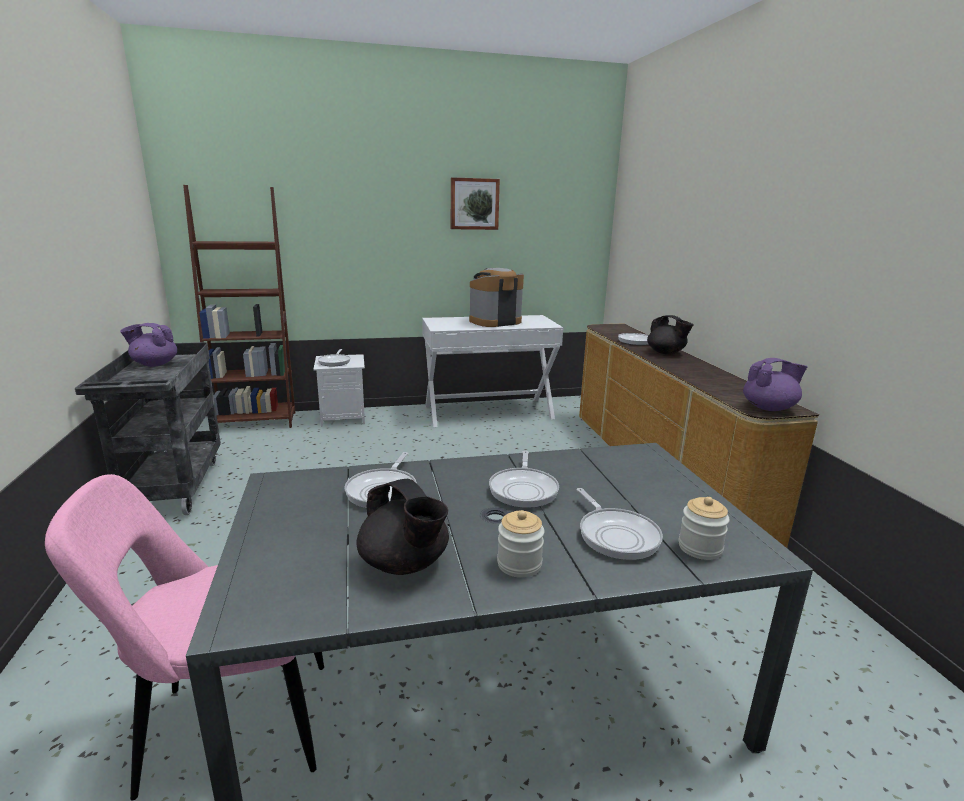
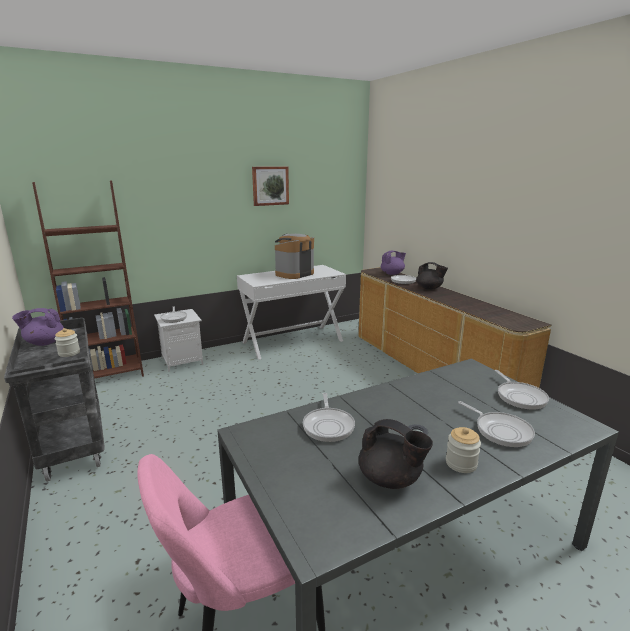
camera: 15 degrees left, 0 degrees up
frying pan [489,451,559,508] -> frying pan moved to [495,370,549,410]
jar [679,497,730,560] -> jar moved to [54,328,80,357]
purple teapot [743,358,808,411] -> purple teapot moved to [381,251,406,275]

